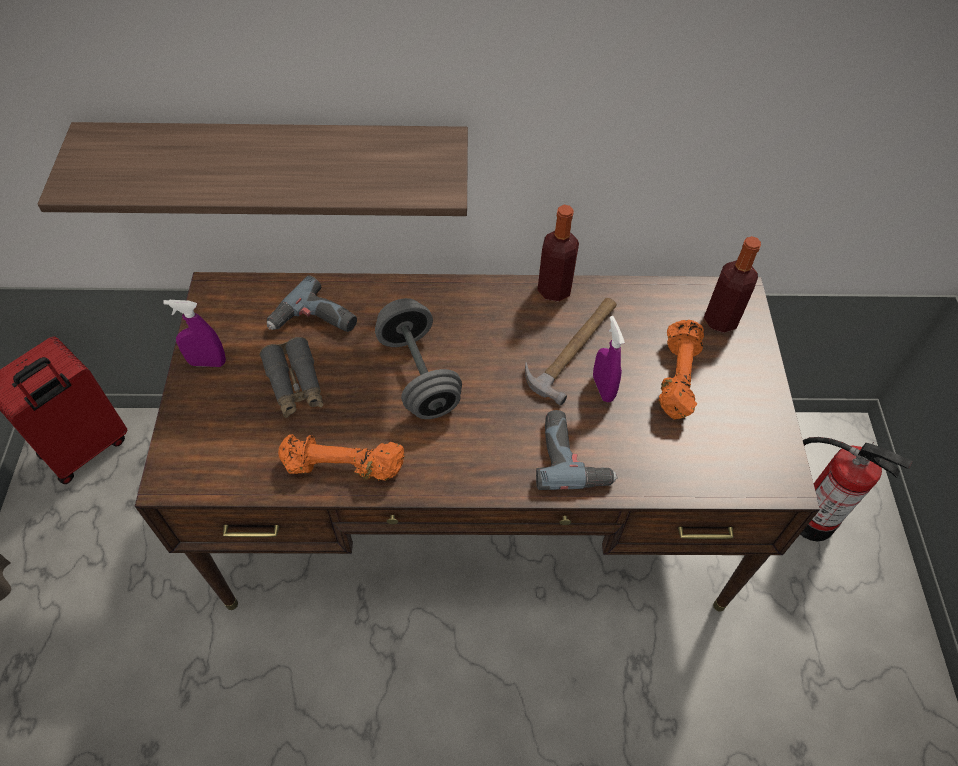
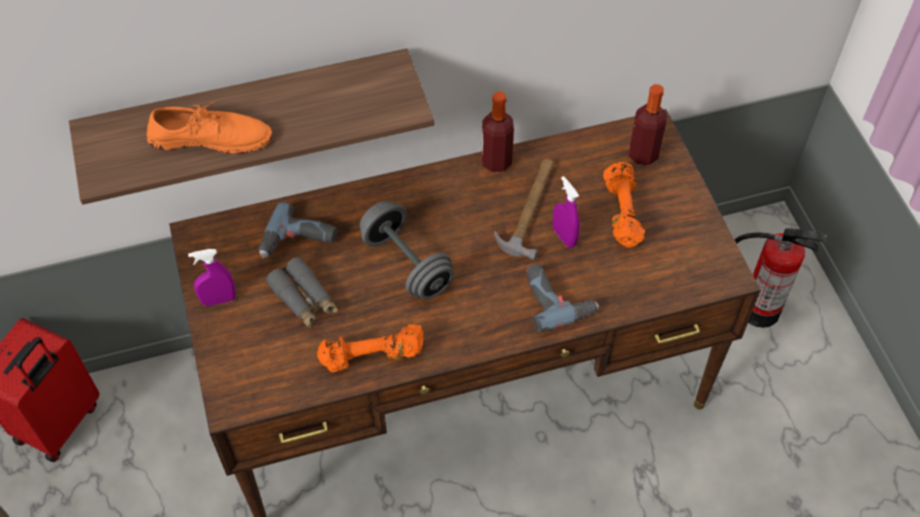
camera: 15 degrees left, 0 degrees up
none -> orange shoe [147,102,272,154]

